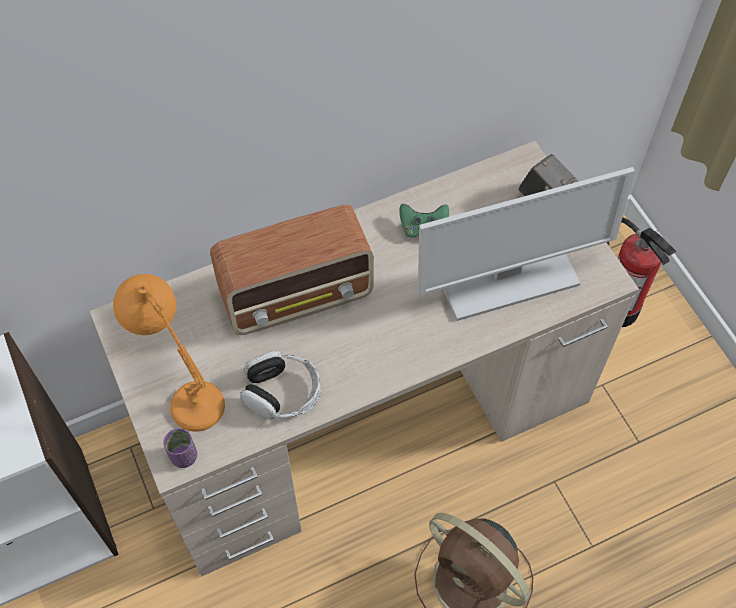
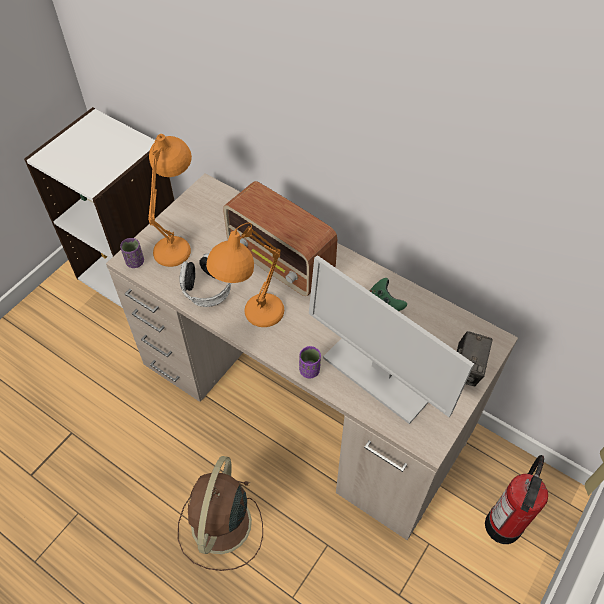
camera: 60 degrees right, 5 degrees down
none -> orange table lamp [206,223,284,327]
none -> purple cup [299,346,321,378]

